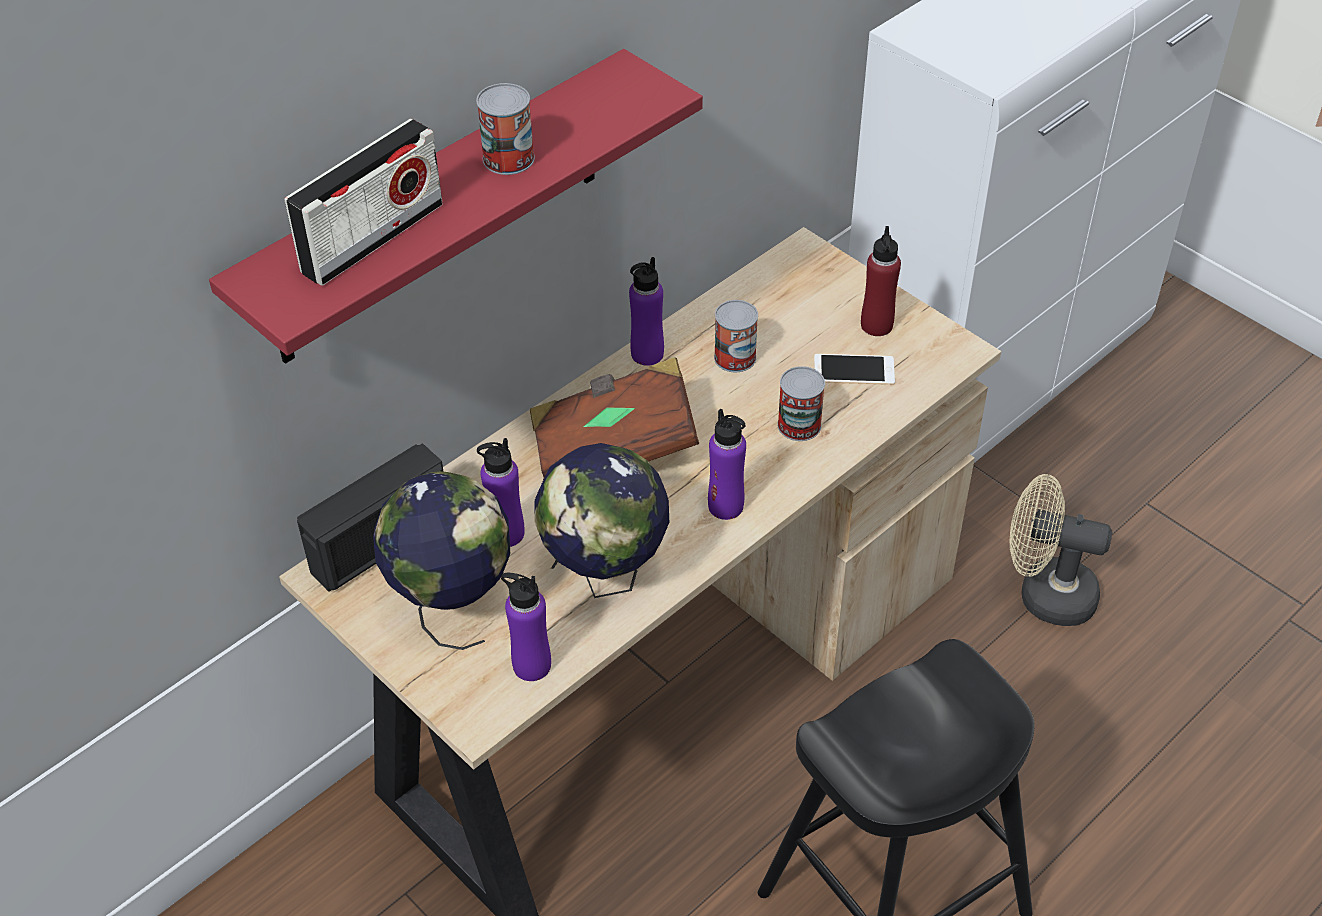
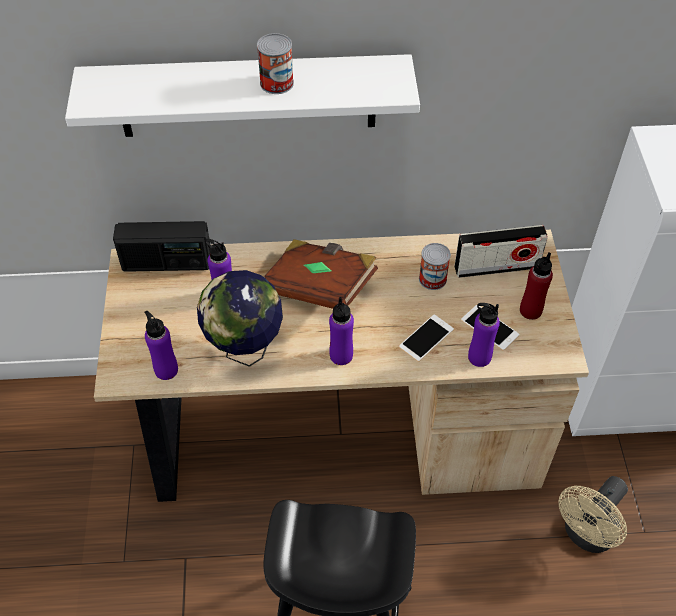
camera: 40 degrees right, 5 degrees up
red shelf [209,49,703,364] -> white shelf [65,54,420,137]
radio [285,119,443,286] -> radio moved to [454,225,548,278]
globe [373,471,510,650] -> none
purple bottle [629,257,664,366] -> purple bottle moved to [468,303,500,367]
can [777,366,825,441] -> phone [399,315,454,362]
beige fan [1010,474,1112,626] -> beige fan turned 105 degrees counterclockwise [559,476,628,553]

